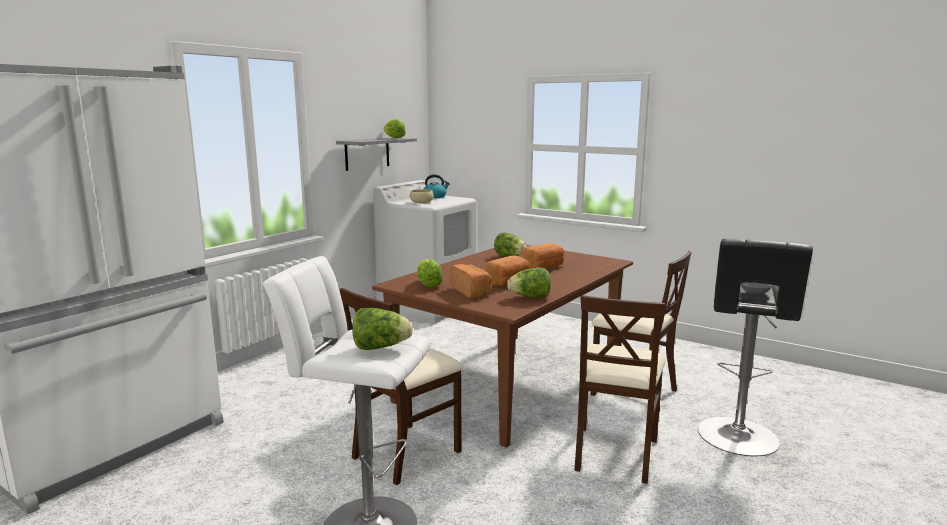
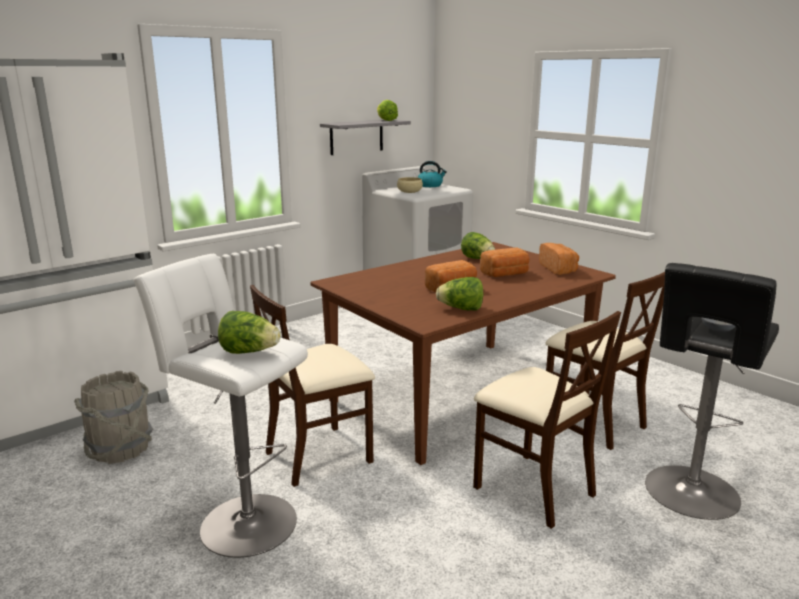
camera: 15 degrees right, 5 degrees up
lettuce [417,259,443,287] -> none
bread [450,264,492,298] -> bread moved to [539,243,579,275]
beige chair [574,295,666,484] -> beige chair turned 75 degrees counterclockwise [473,311,621,529]
none -> grey bucket [74,371,153,464]

